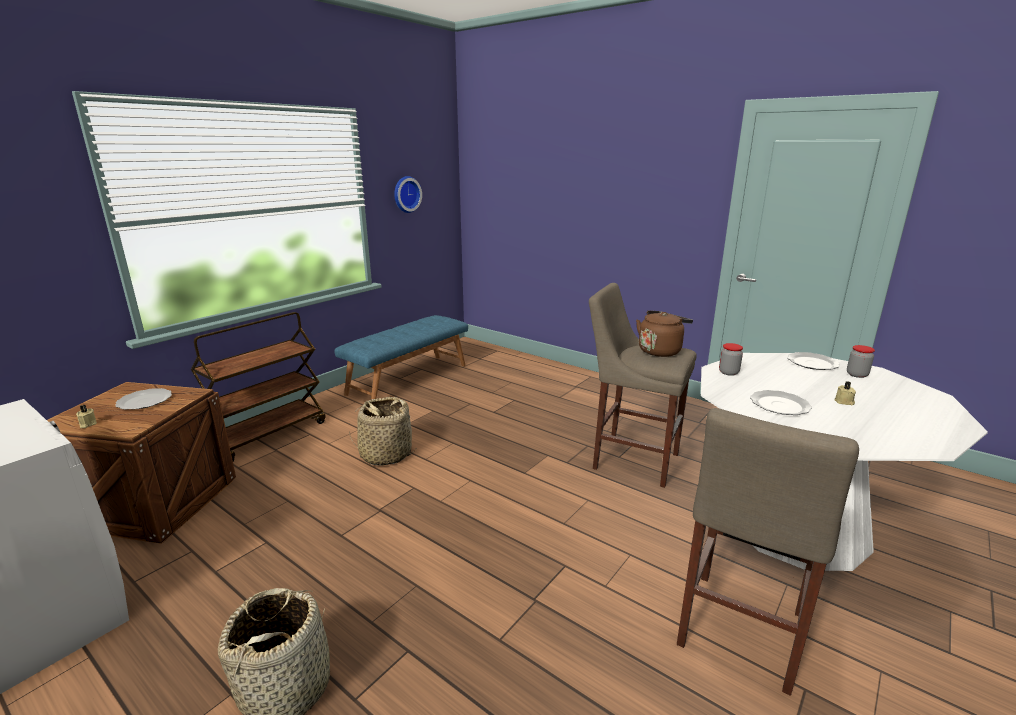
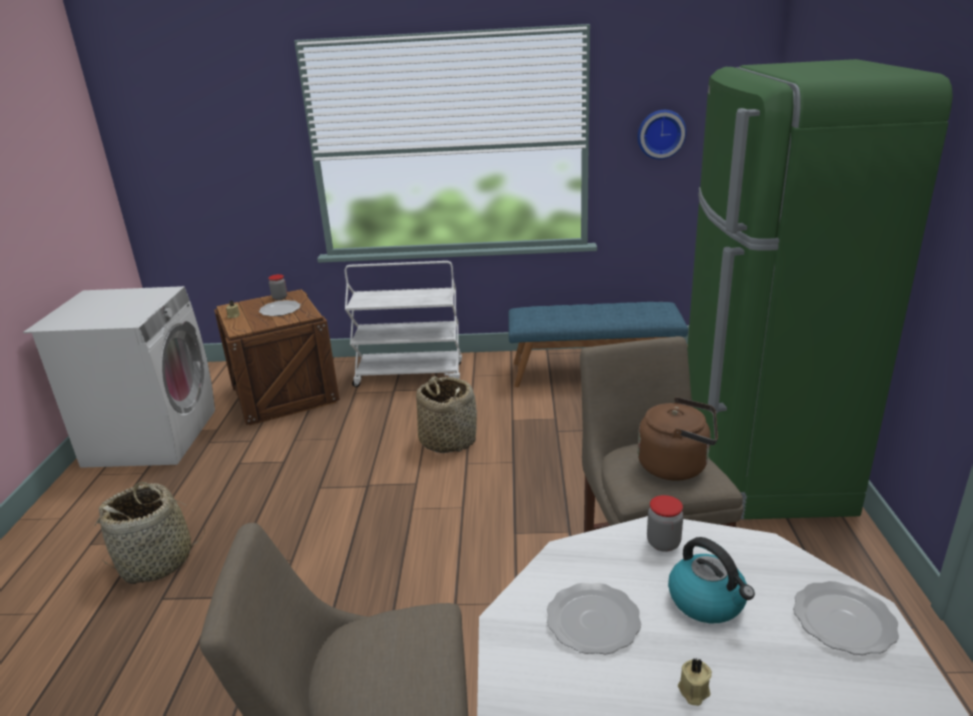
camera: 55 degrees right, 5 degrees up
brown cart [191,312,325,461] -> white cart [345,261,462,387]
jar [847,345,875,378] -> jar moved to [268,274,287,300]
none -> kettle [668,537,755,623]
none -> green fridge [687,59,953,520]

